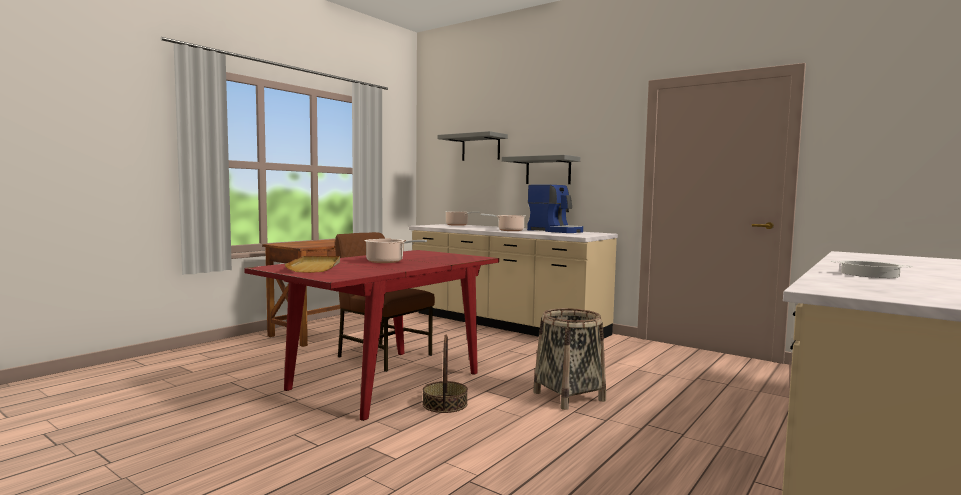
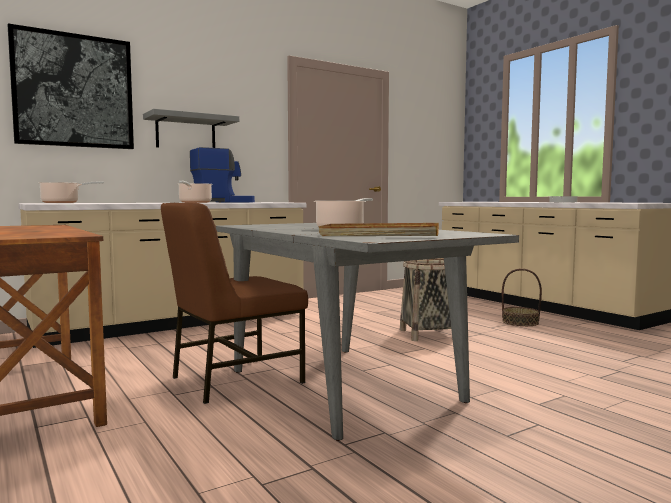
camera: 70 degrees left, 0 degrees up
red dining table [244,250,499,421] -> grey dining table [216,223,519,441]
basket [422,334,468,413] -> basket moved to [502,268,542,326]
grey shelf [438,131,508,161] -> picture [8,23,134,149]

